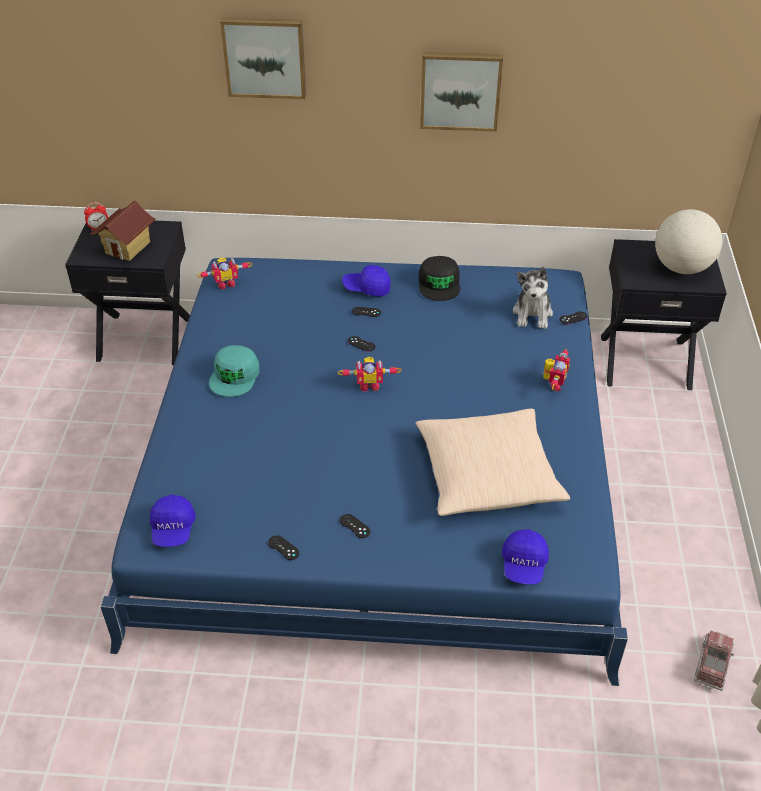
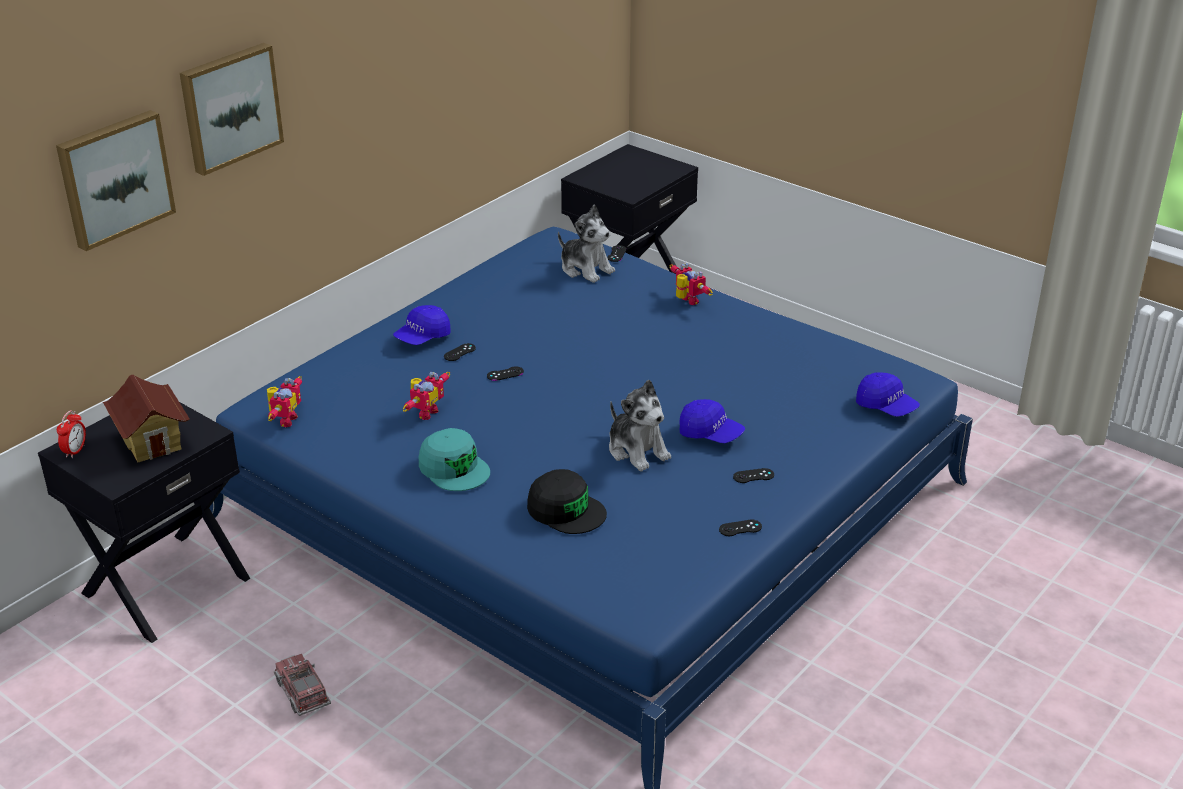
camera: 55 degrees left, 10 degrees down
blue cap [150,495,196,547] -> blue cap moved to [680,399,745,443]
toy robot [338,357,402,392] -> toy robot moved to [403,372,450,420]
beige pillow [416,409,570,516] -> none
black cap [419,256,460,301] -> black cap moved to [527,469,607,534]
picture [420,52,503,132] -> picture moved to [56,110,176,251]
globe [655,209,722,274] -> none
toy truck [694,631,734,691] -> toy truck moved to [274,654,331,716]
none -> plush toy [609,380,671,471]

